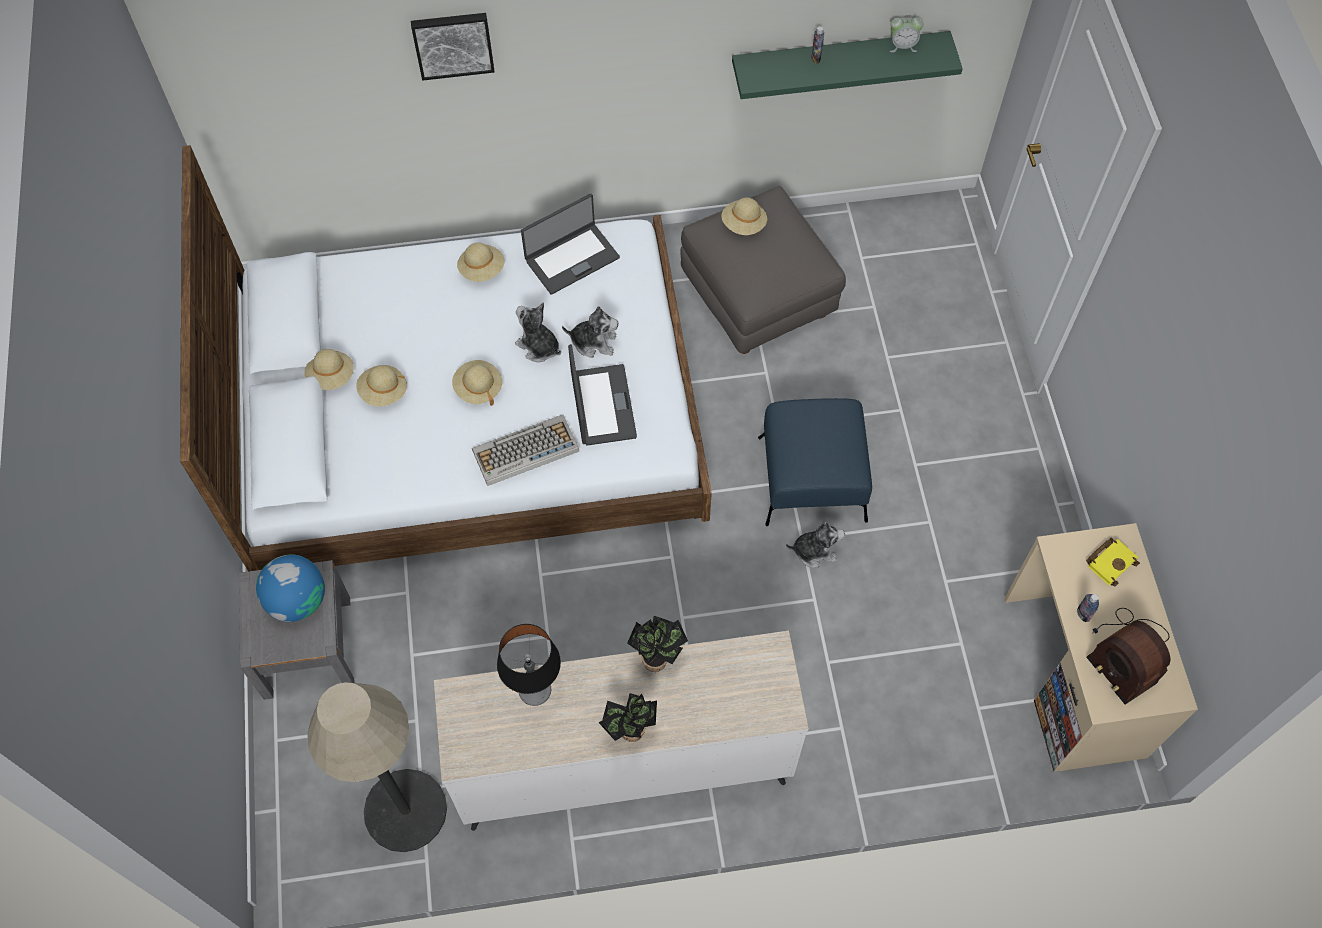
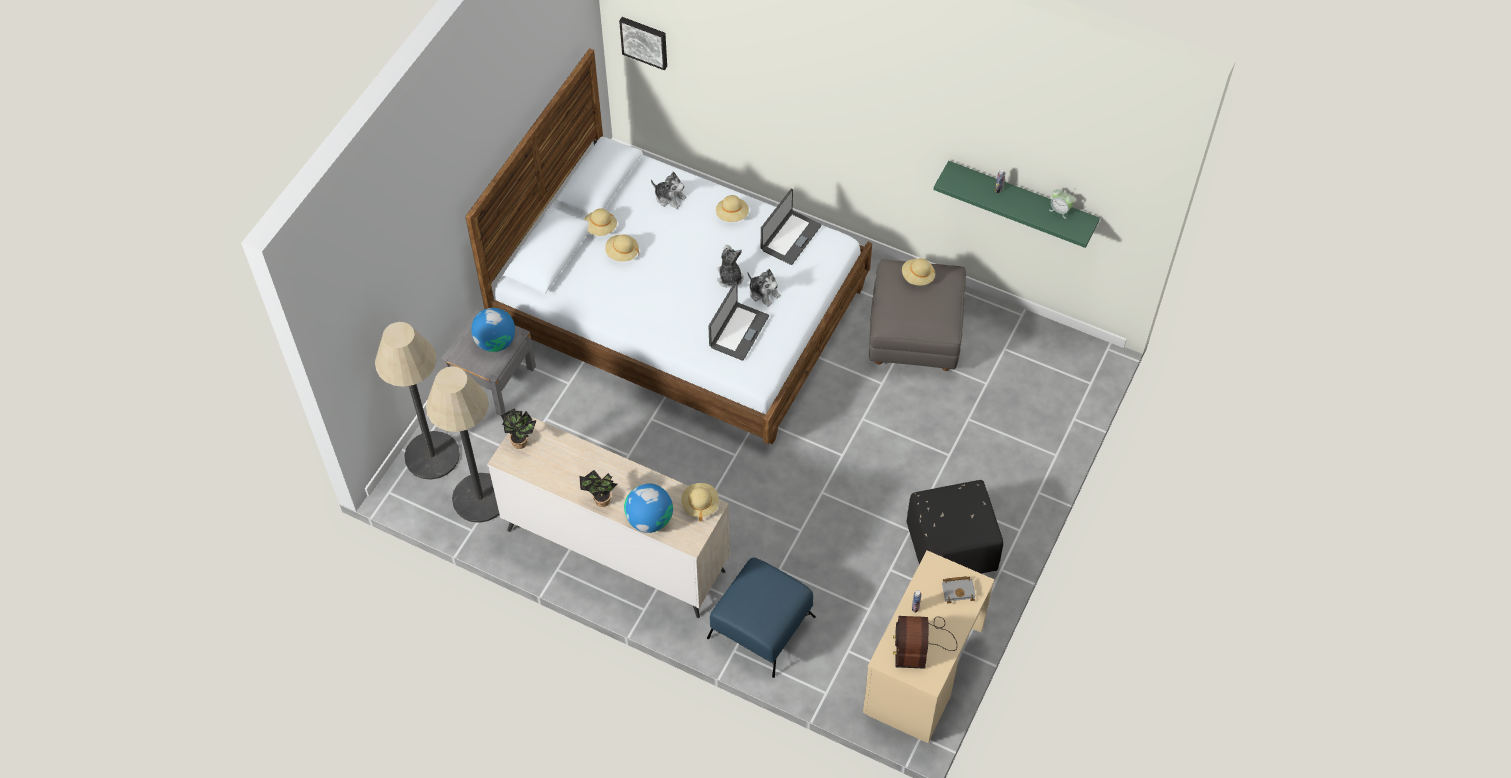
camera: 35 degrees right, 5 degrees down
picture [411,13,494,81] -> picture moved to [619,17,667,71]
beige hat [452,360,502,406] -> beige hat moved to [681,483,719,522]
keyboard [472,415,579,486] -> none
table lamp [497,624,561,706] -> none
laptop [521,194,620,295] -> laptop turned 60 degrees counterclockwise [761,189,821,265]
potted plant [627,616,688,672] -> potted plant moved to [501,408,537,449]
blue ottoman [758,398,872,526] -> blue ottoman moved to [707,558,816,678]
plush toy [786,522,845,568] -> plush toy moved to [651,172,687,209]
yellow book [1086,538,1140,586] -> grey book [942,576,975,604]
none -> floor lamp [375,322,460,480]
none -> globe [624,483,673,533]
none -> black ottoman [907,480,1003,574]

